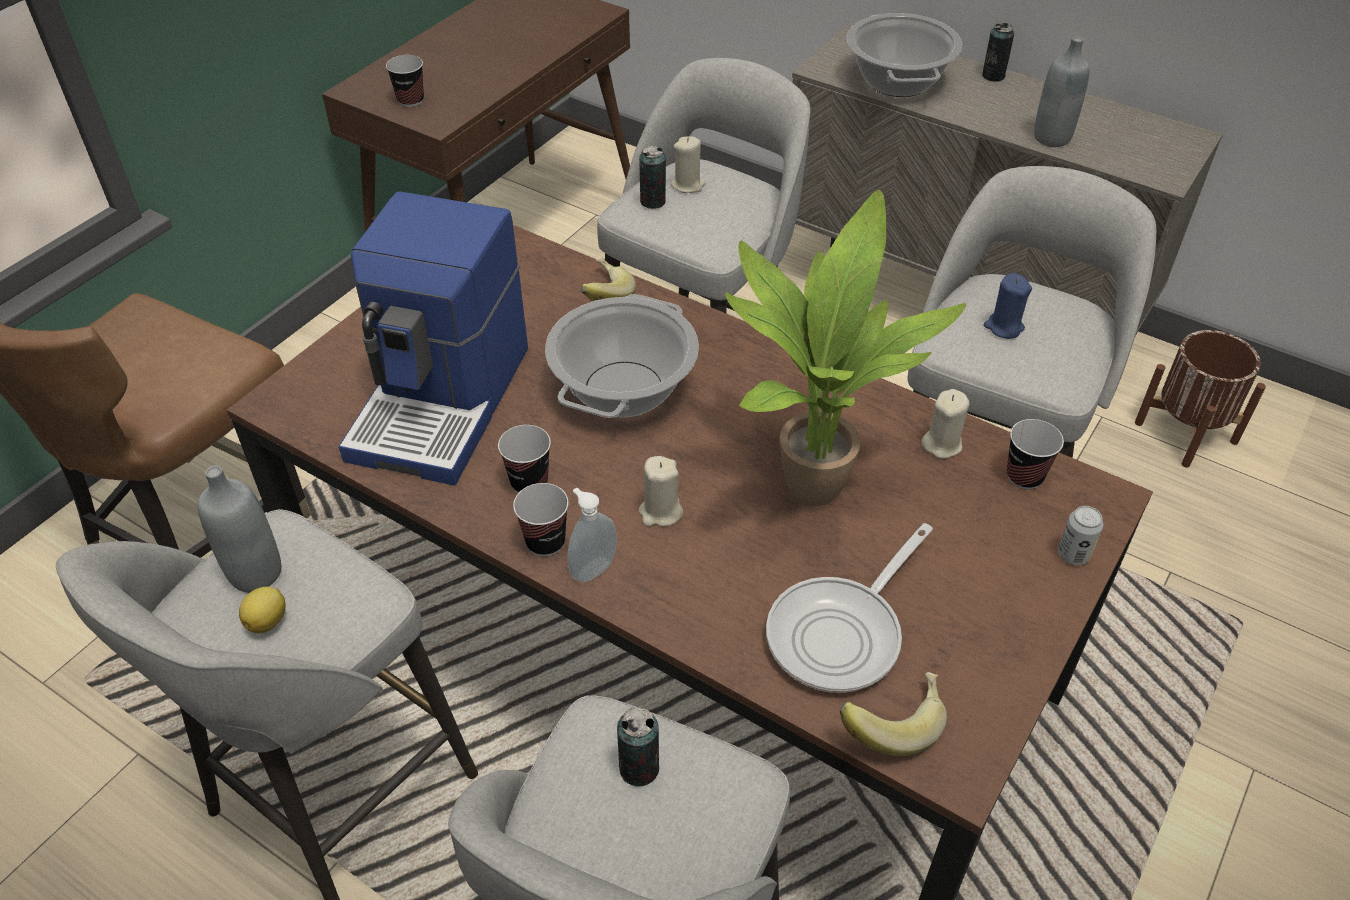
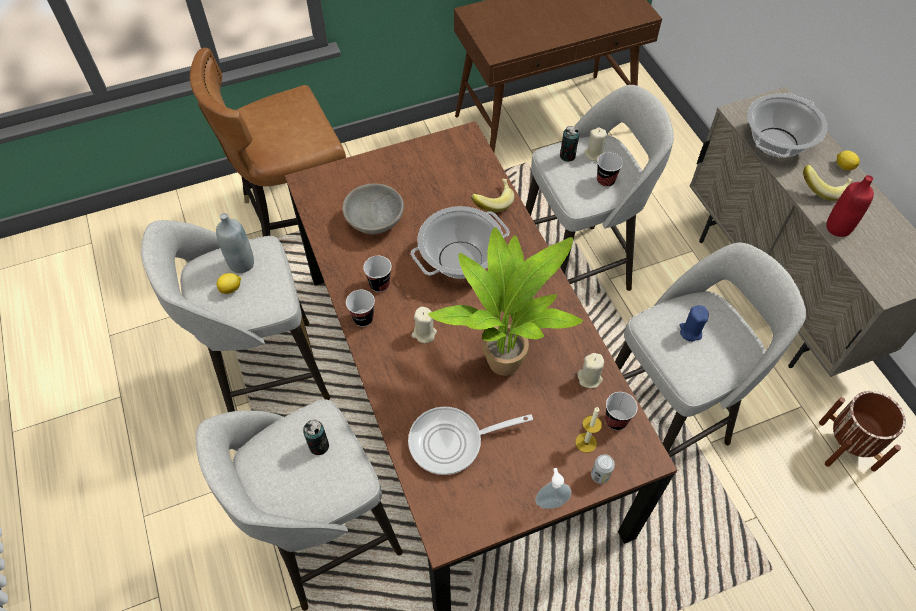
camera: 35 degrees right, 10 degrees up
coffee machine [339,192,528,486] -> grey bowl [343,184,404,234]
cup [386,55,424,107] -> cup moved to [597,152,623,187]
soap dispenser [567,488,617,582] -> soap dispenser moved to [535,468,571,509]
banana [840,672,947,756] -> banana moved to [803,165,853,201]
can [982,23,1014,82] -> lemon [837,150,860,171]
grey bottle [1034,36,1090,147] -> red bottle [826,175,874,237]
none -> candle [576,407,602,453]

